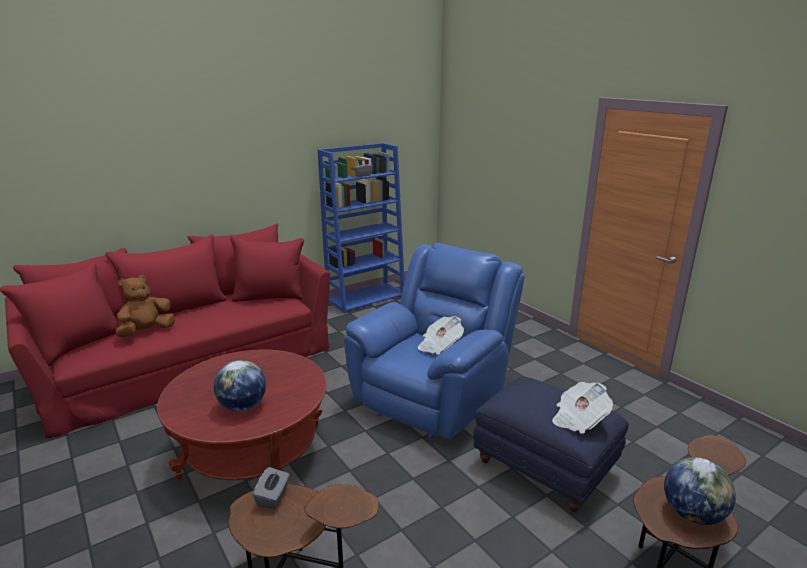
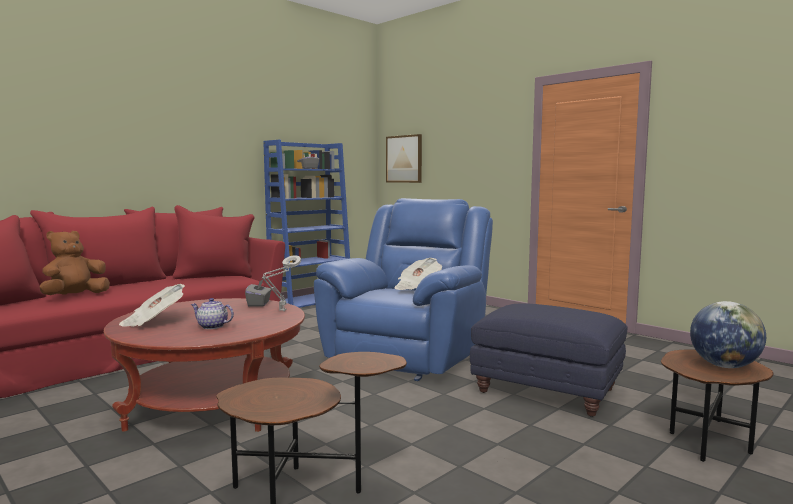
camera: 10 degrees left, 15 degrees down
globe [214,360,266,412] -> teapot [191,298,234,329]
grey tissue box [253,467,290,509] -> grey tissue box moved to [245,280,272,307]
newspaper [552,382,613,434] -> newspaper moved to [119,284,185,327]
none -> grey table lamp [262,255,301,311]
none -> picture [386,134,422,183]

